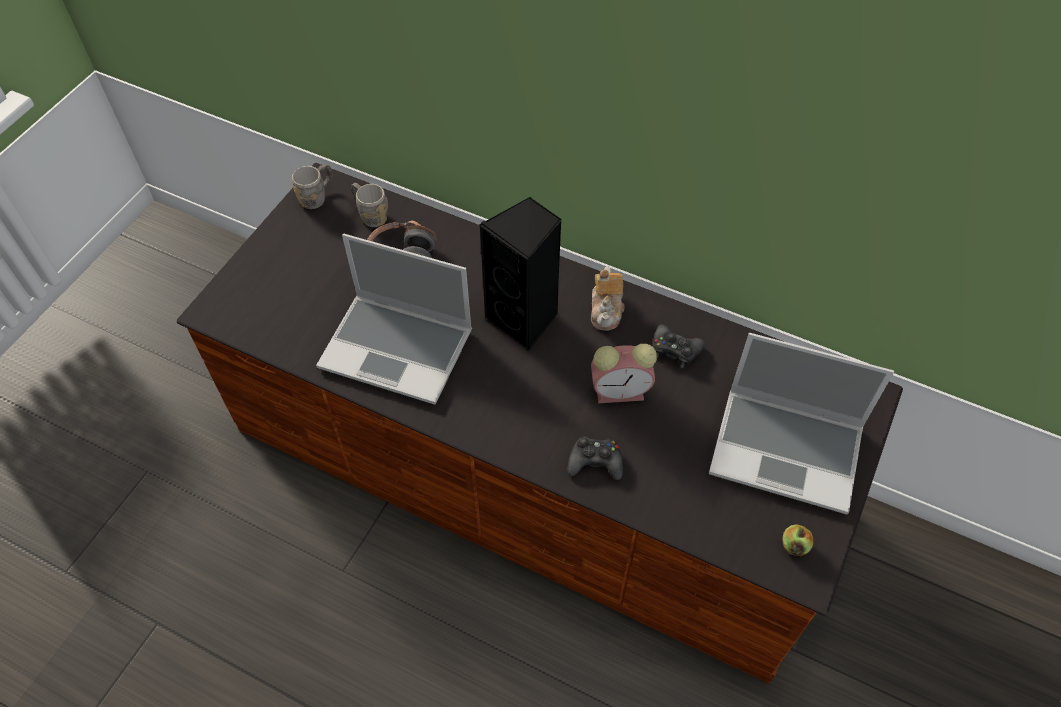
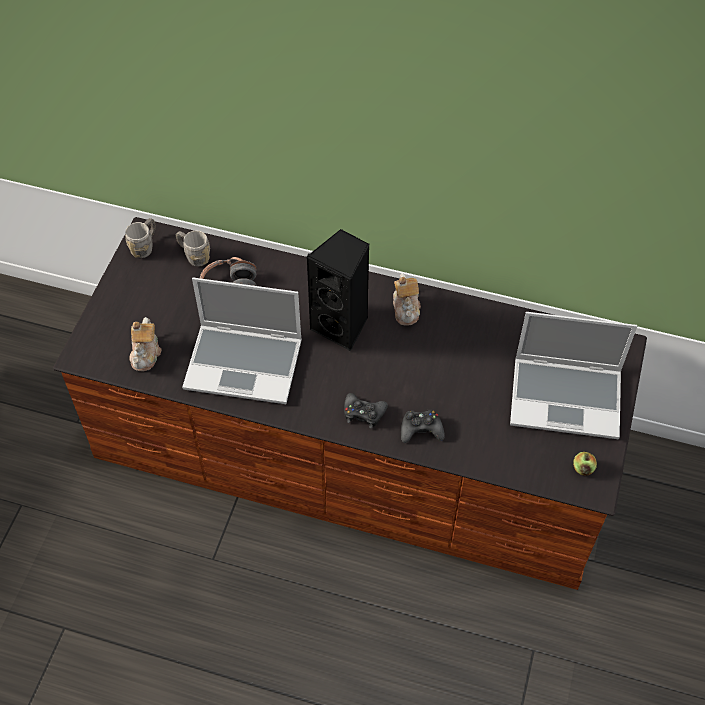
camera: 10 degrees left, 0 degrees up
alarm clock [591,344,657,403] -> none
black game controller [653,324,705,368] -> black game controller moved to [344,393,388,429]
none -> teapot [129,317,162,371]

